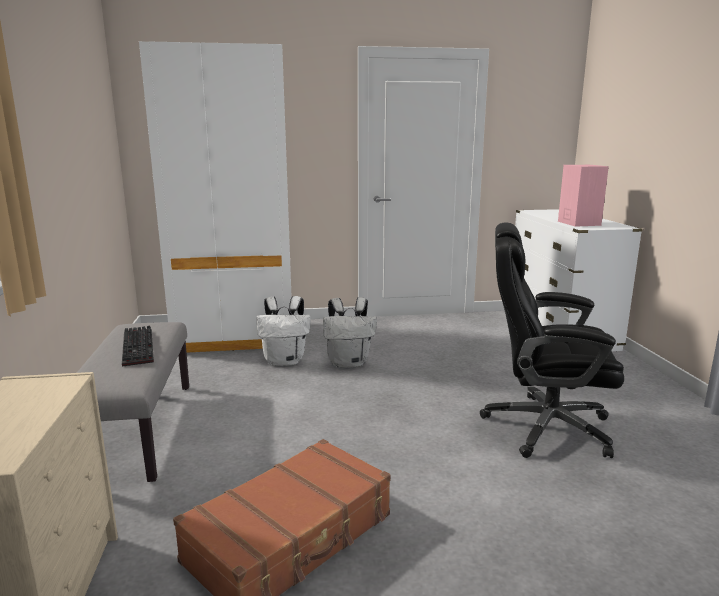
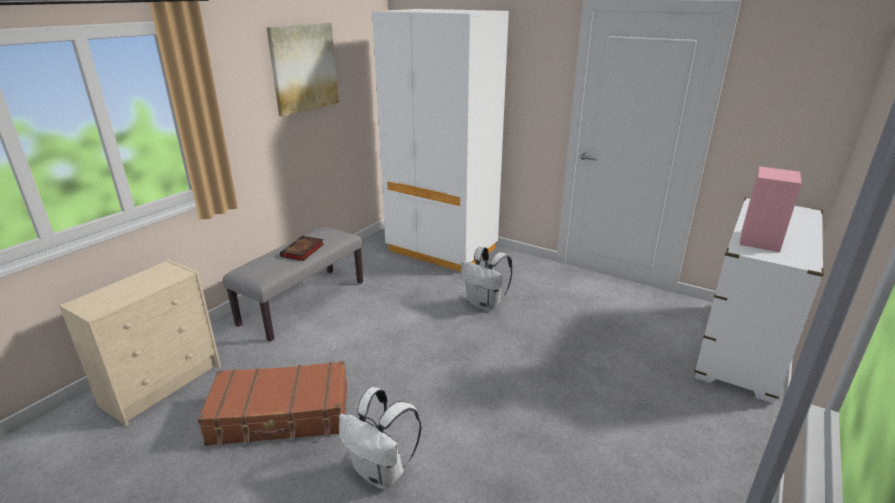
camera: 40 degrees right, 10 degrees up
keyboard [122,325,154,367] -> book [280,236,324,261]
white backpack [257,296,311,366] -> white backpack moved to [339,387,421,489]
black office chair [480,222,624,458] -> none
none -> picture [266,23,339,116]

